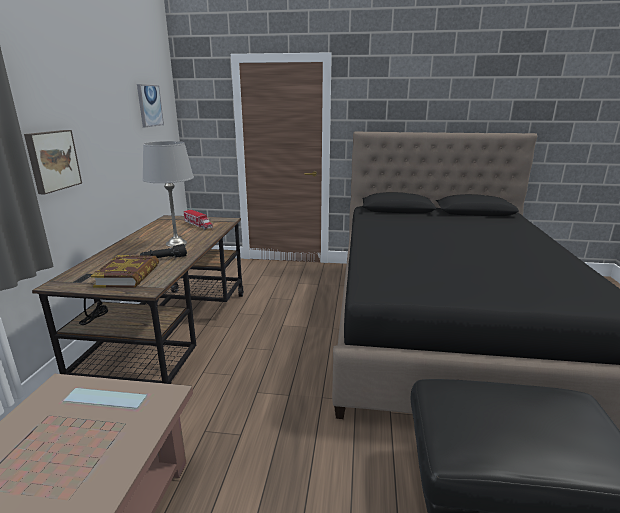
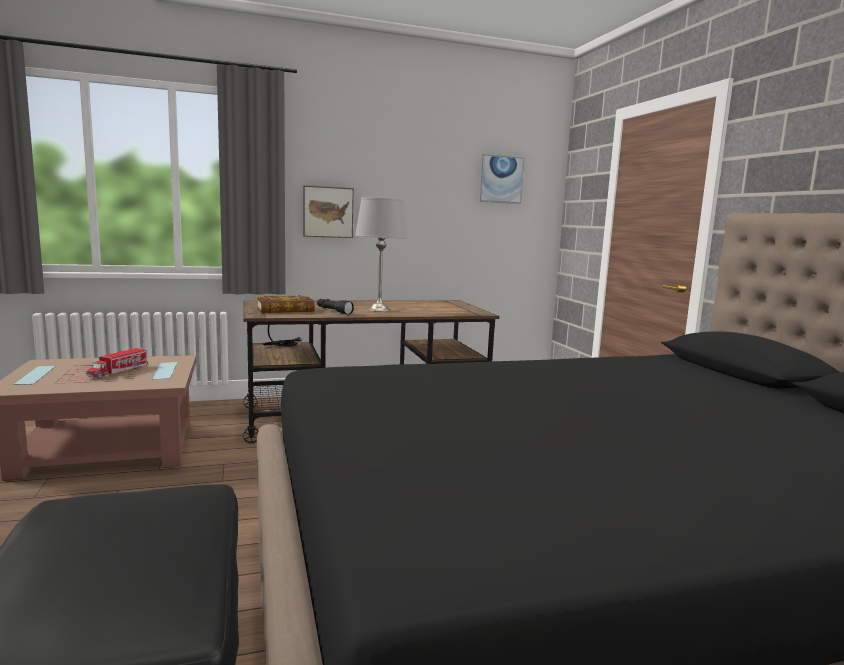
camera: 65 degrees right, 10 degrees down
toy truck [184,210,213,230] -> toy truck moved to [86,348,148,379]

